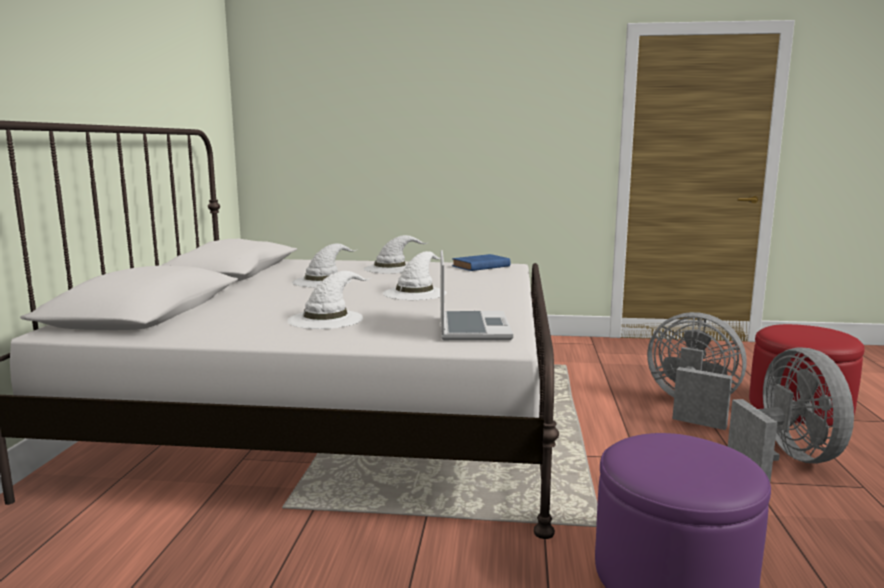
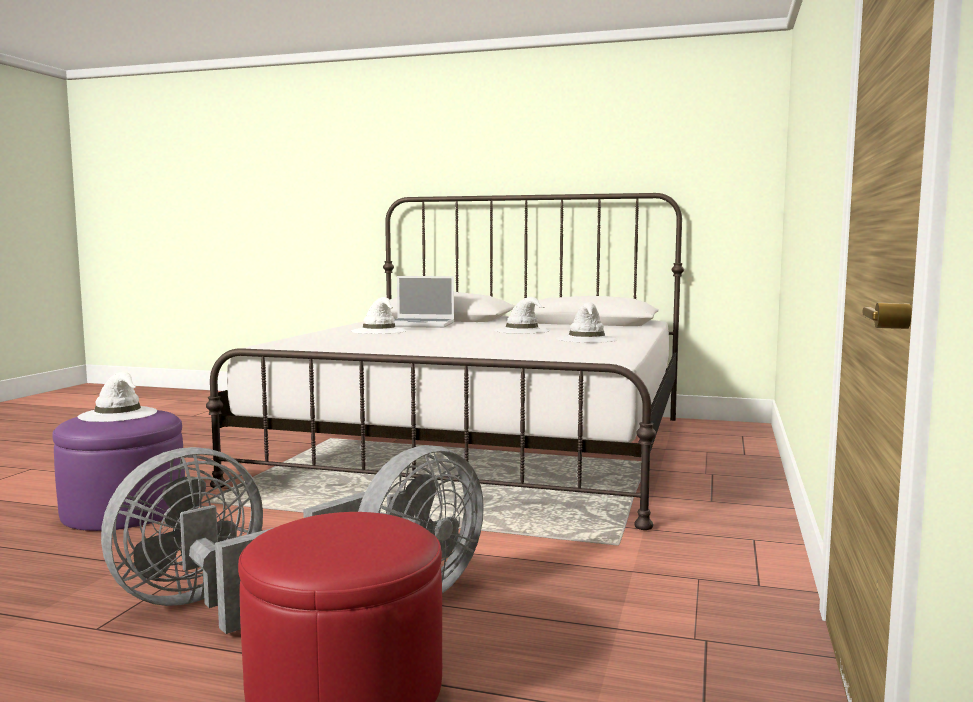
camera: 100 degrees right, 5 degrees down
white hat [383,251,447,300] -> white hat moved to [78,372,157,422]
laptop [440,250,513,340] -> laptop moved to [394,276,454,328]
blue book [452,254,510,271] -> none
grey fan [728,347,854,481] -> grey fan turned 135 degrees clockwise [101,447,273,634]

